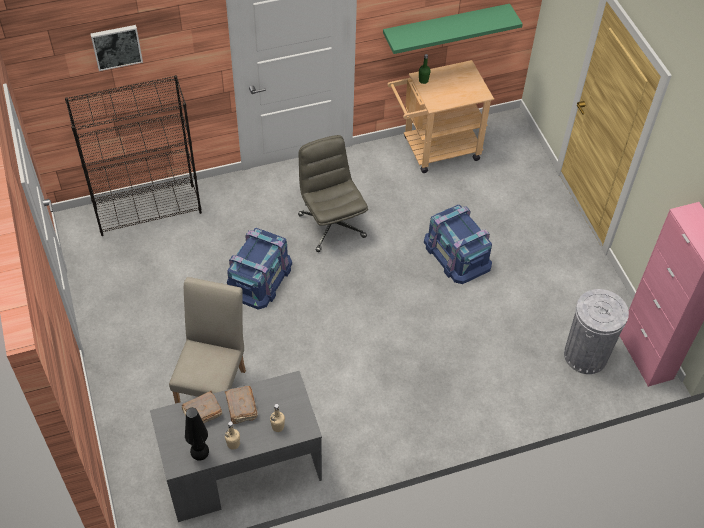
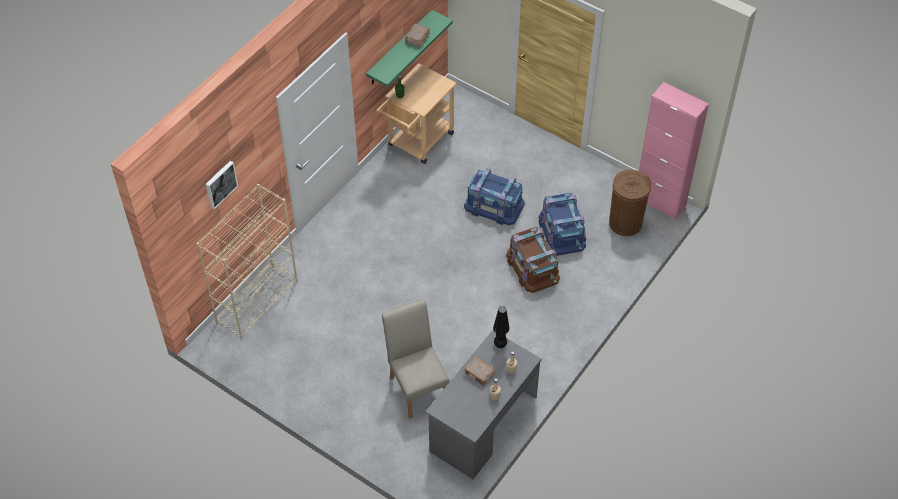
camera: 35 degrees left, 0 degrees up
black bookcase [65,75,202,236] -> beige bookcase [196,184,298,340]
brown book [181,391,222,423] -> brown book moved to [405,24,430,48]
black table lamp [185,408,209,461] -> black table lamp moved to [493,306,510,348]
blue storage box [227,228,292,310] -> blue storage box moved to [539,193,586,256]
grey office chair [298,135,368,252] -> none
grey trash can [564,289,629,374] -> brown trash can [609,170,651,236]
none -> brown storage box [506,227,560,293]

